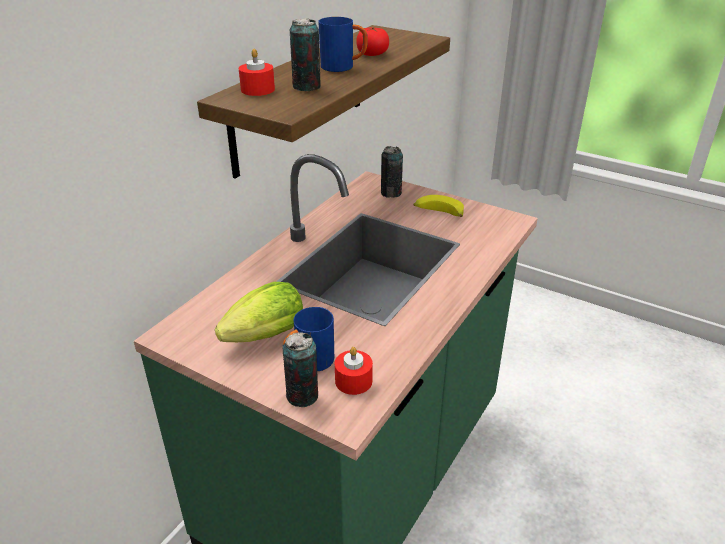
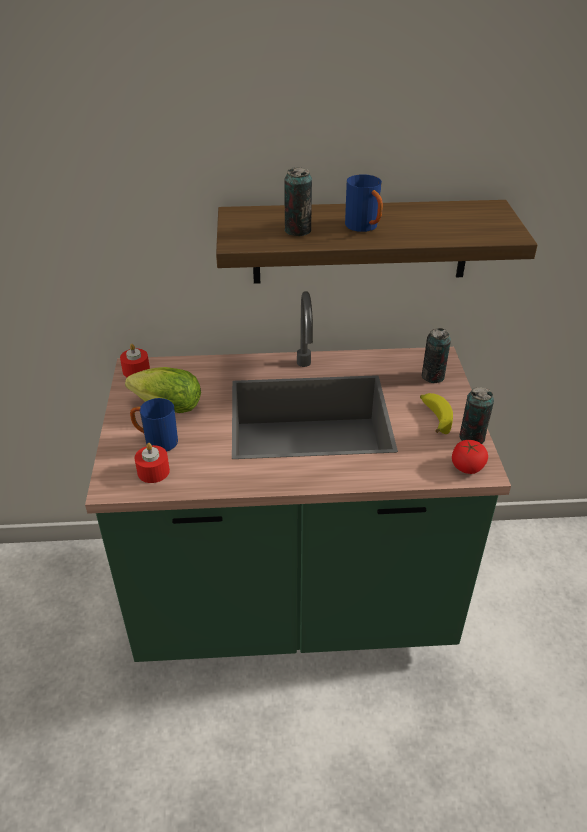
camera: 55 degrees right, 5 degrees up
red candle [239,49,275,96] -> red candle moved to [120,344,150,377]
can [283,332,318,407] -> can moved to [459,387,494,444]
tomato [356,27,389,56] -> tomato moved to [452,440,488,474]

